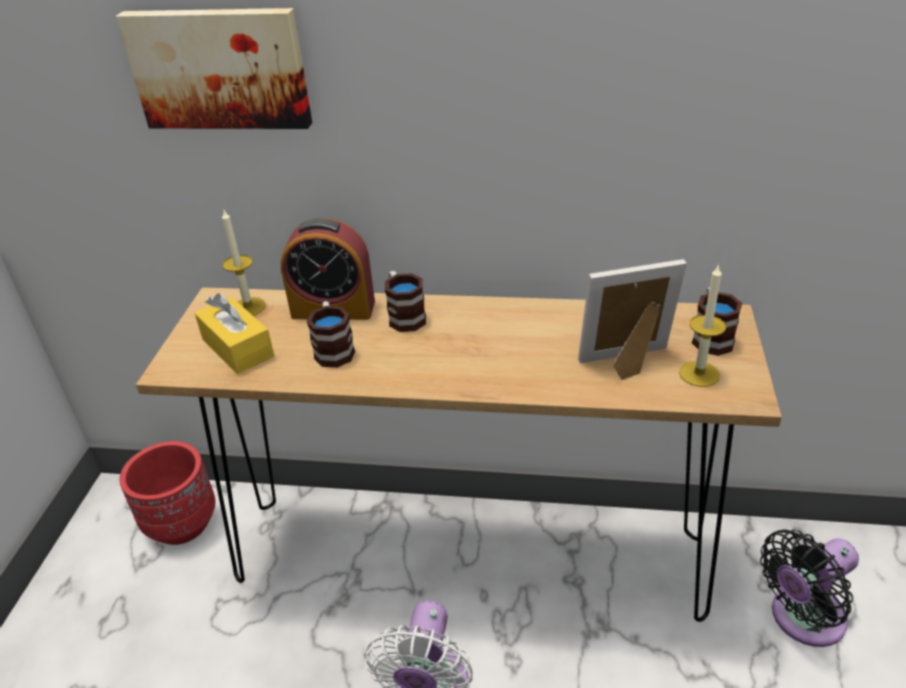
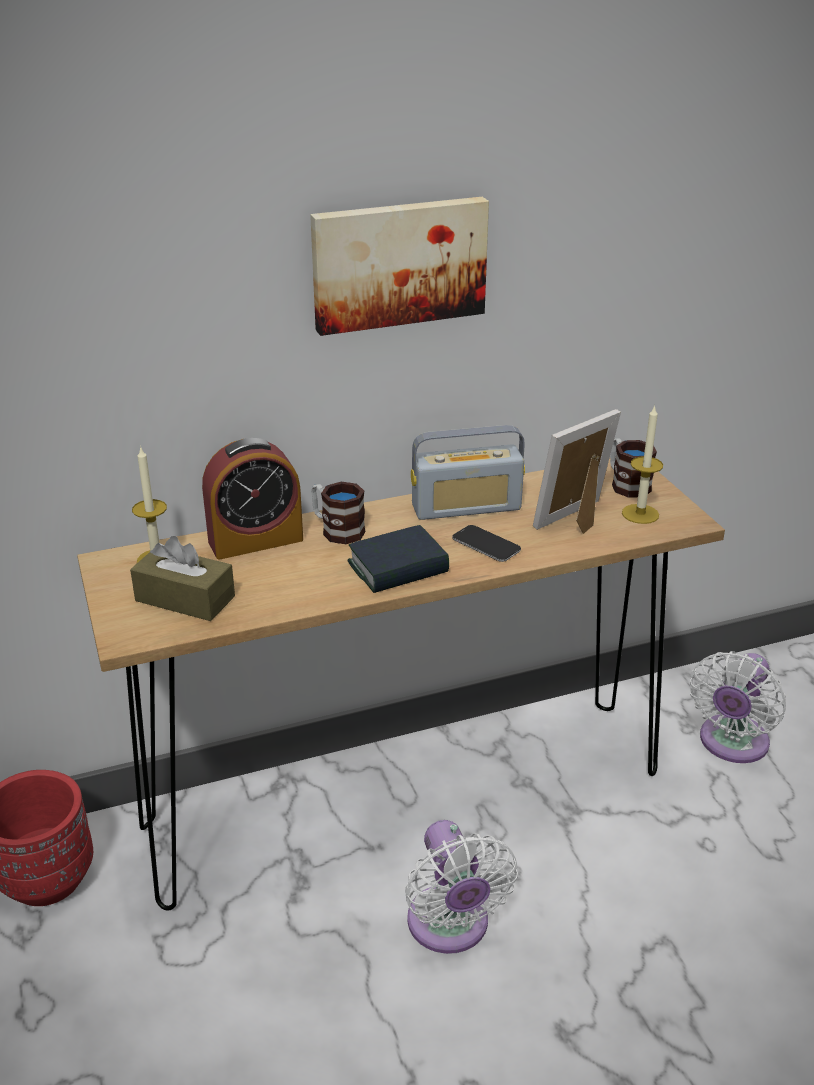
camera: 30 degrees left, 5 degrees down
picture [116,8,312,129] -> picture moved to [310,197,489,336]
yellow tissue box [195,293,274,374] -> brown tissue box [130,536,235,621]
mug [307,301,355,368] -> none
black fan [760,529,859,647] -> white fan [690,651,786,763]
none -> book [347,525,449,593]
none -> radio [411,425,525,520]
none -> phone [452,525,521,562]

